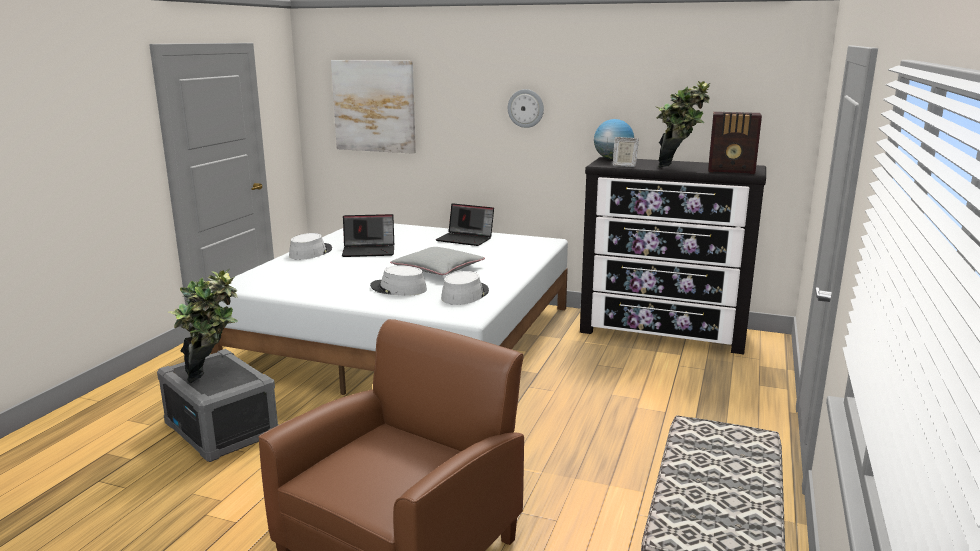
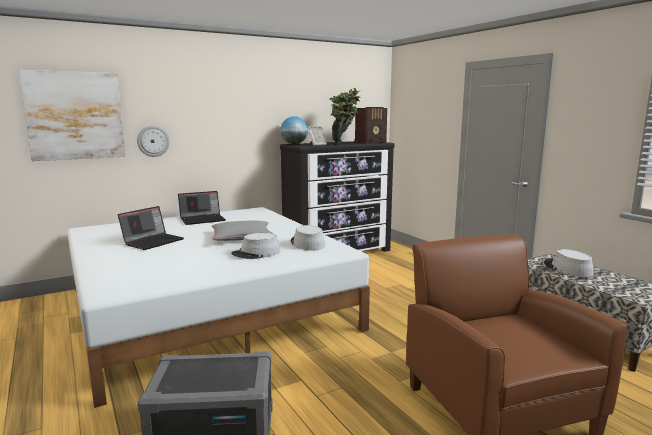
camera: 50 degrees left, 5 degrees down
potted plant [169,269,238,383] -> none
grey hat [289,233,332,260] -> grey hat moved to [544,249,594,277]
wall clock [508,89,544,128] -> wall clock moved to [137,126,170,157]

